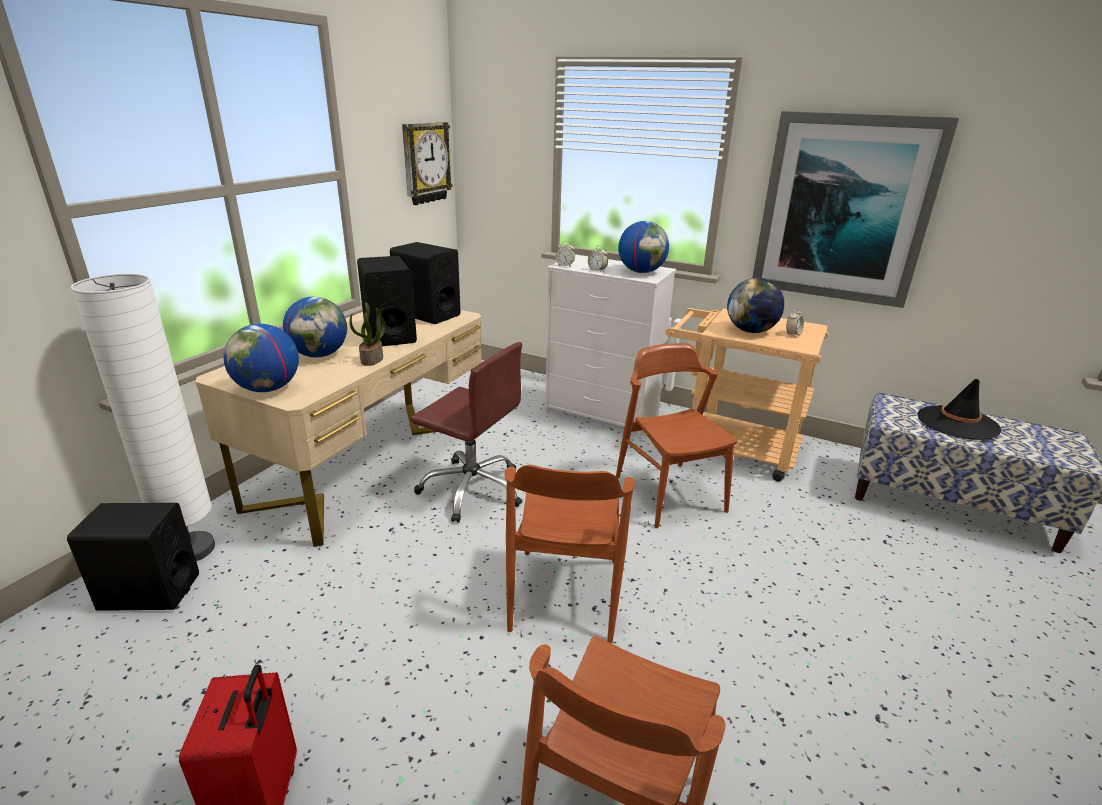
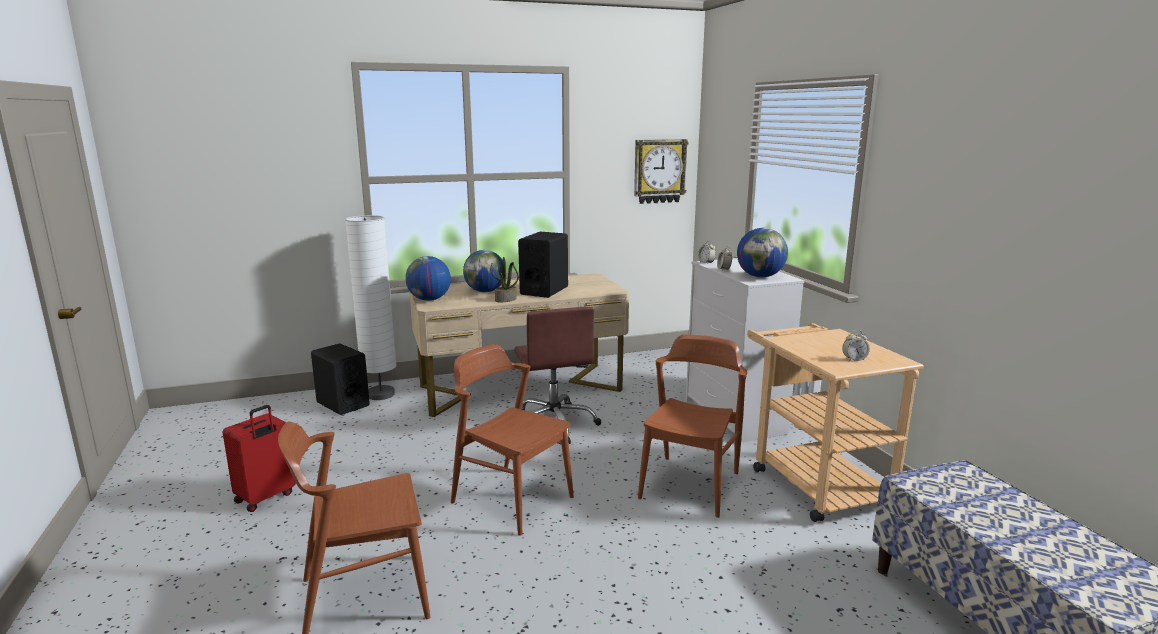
camera: 45 degrees right, 10 degrees down
black speaker [390,242,461,324] -> none
brown chair [505,465,635,644] -> brown chair turned 75 degrees clockwise [451,344,574,536]
globe [727,278,785,333] -> none
picture [752,111,959,308] -> none
black hat [917,379,1001,440] -> none

